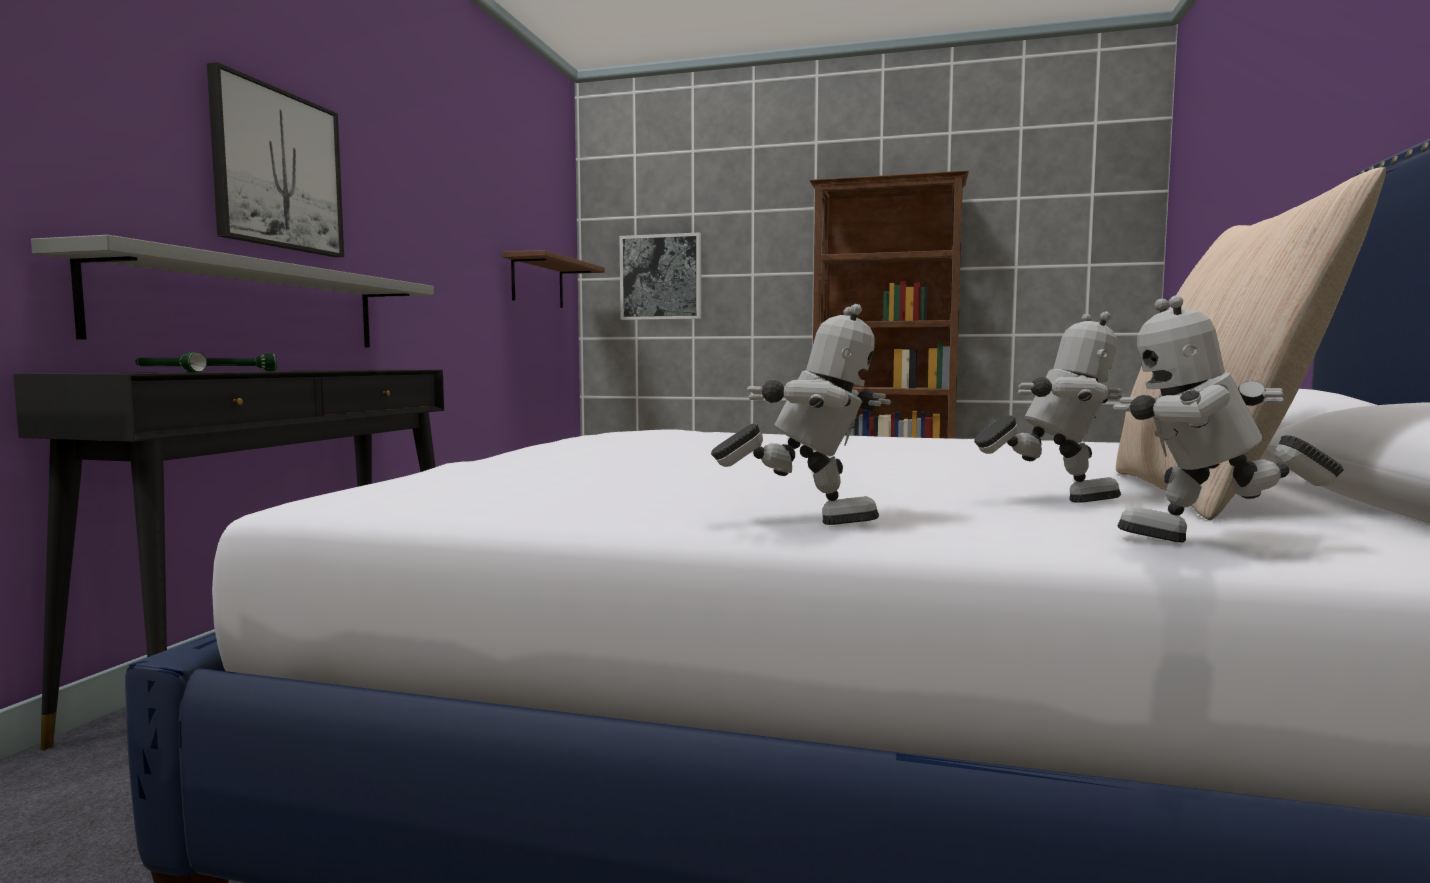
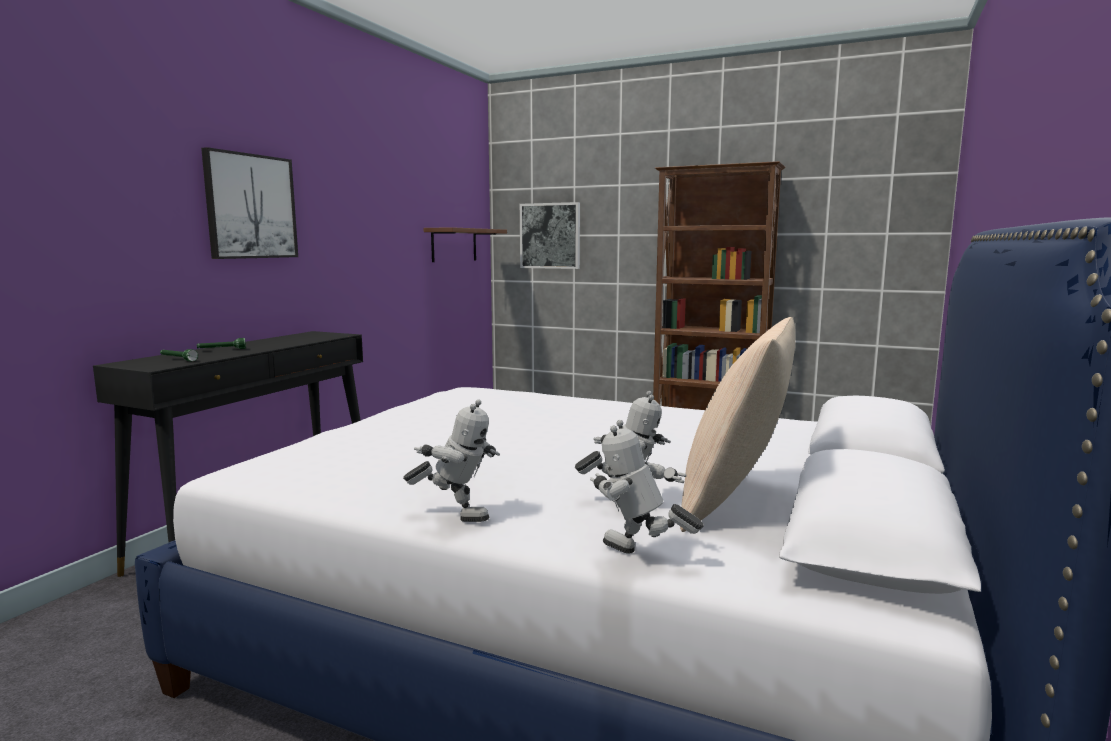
camera: 10 degrees right, 5 degrees up
grey shelf [31,235,434,347] -> none

